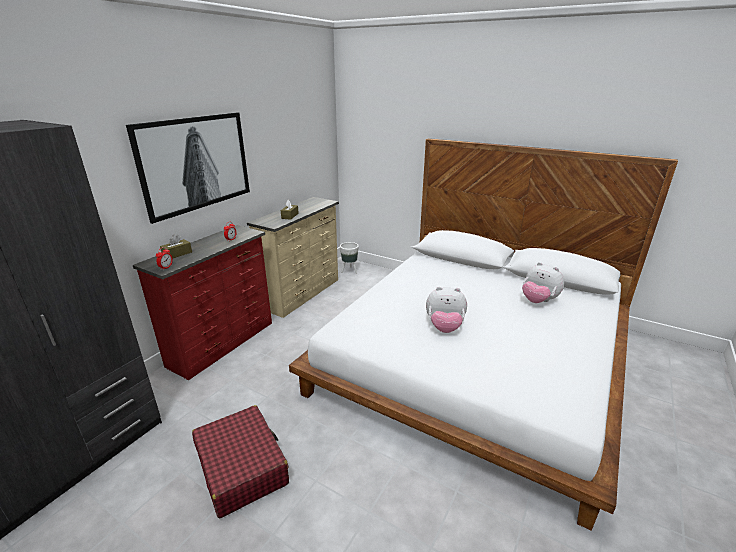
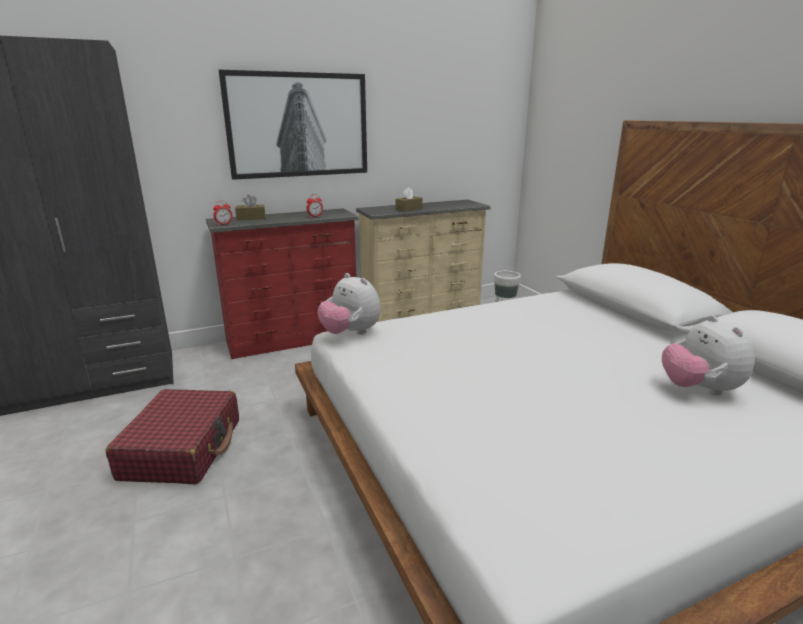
camera: 35 degrees right, 5 degrees down
plush toy [426,287,467,333] -> plush toy moved to [318,273,381,335]

